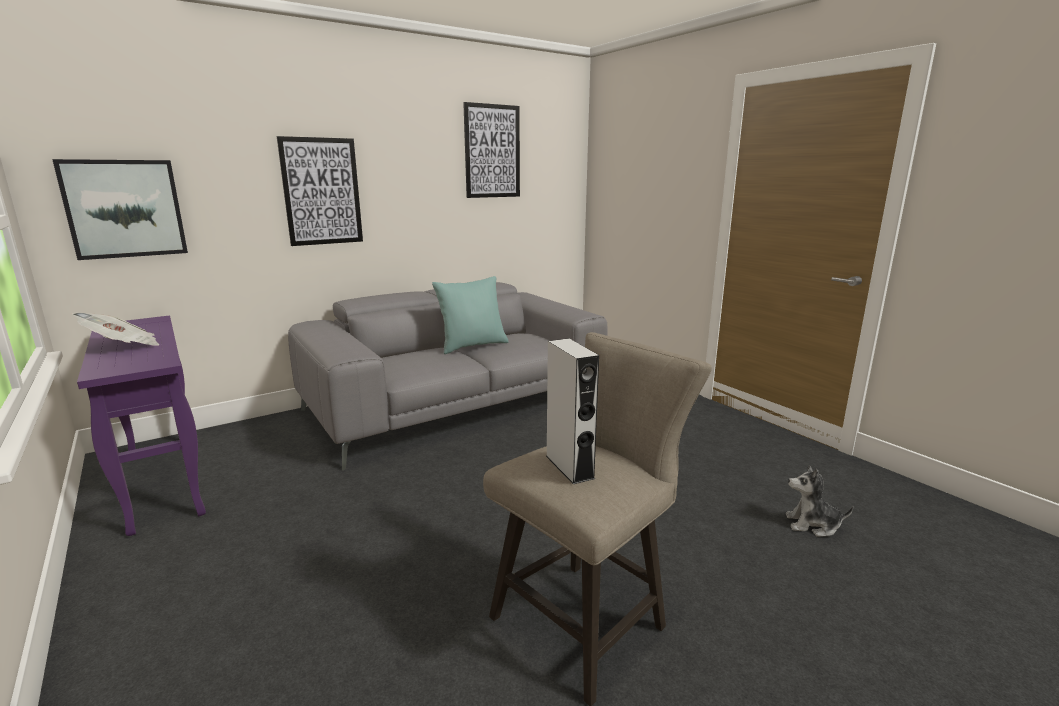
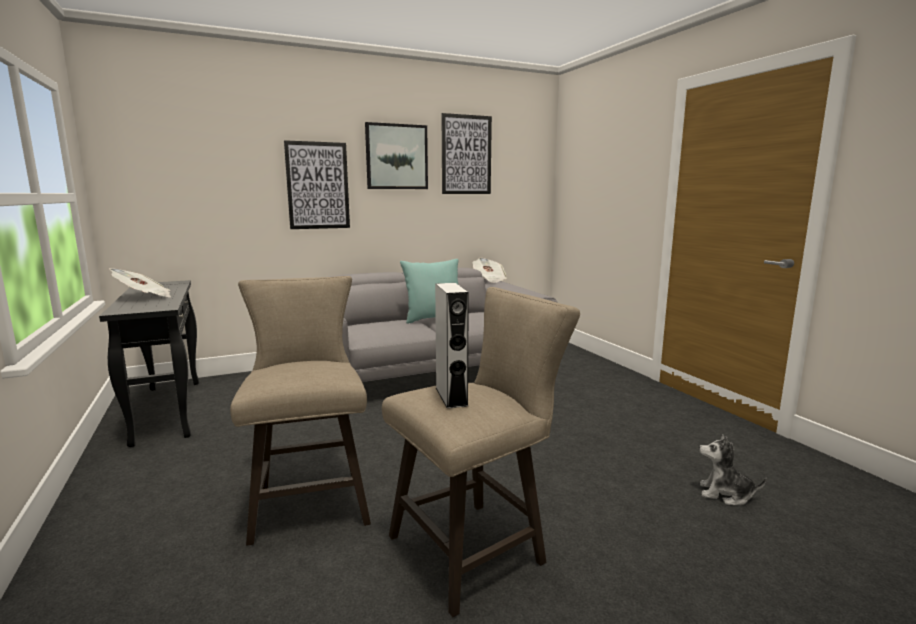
camera: 10 degrees right, 5 degrees down
picture [52,159,188,260] -> picture moved to [365,122,428,189]
purple console table [77,315,206,536] -> black console table [99,280,199,447]
none -> beige stool [230,276,371,546]
none -> newspaper [473,258,507,283]

